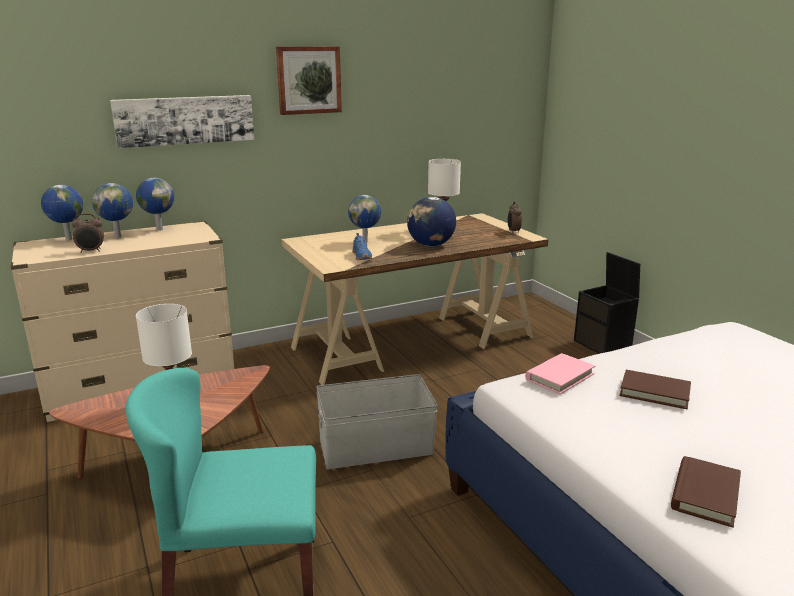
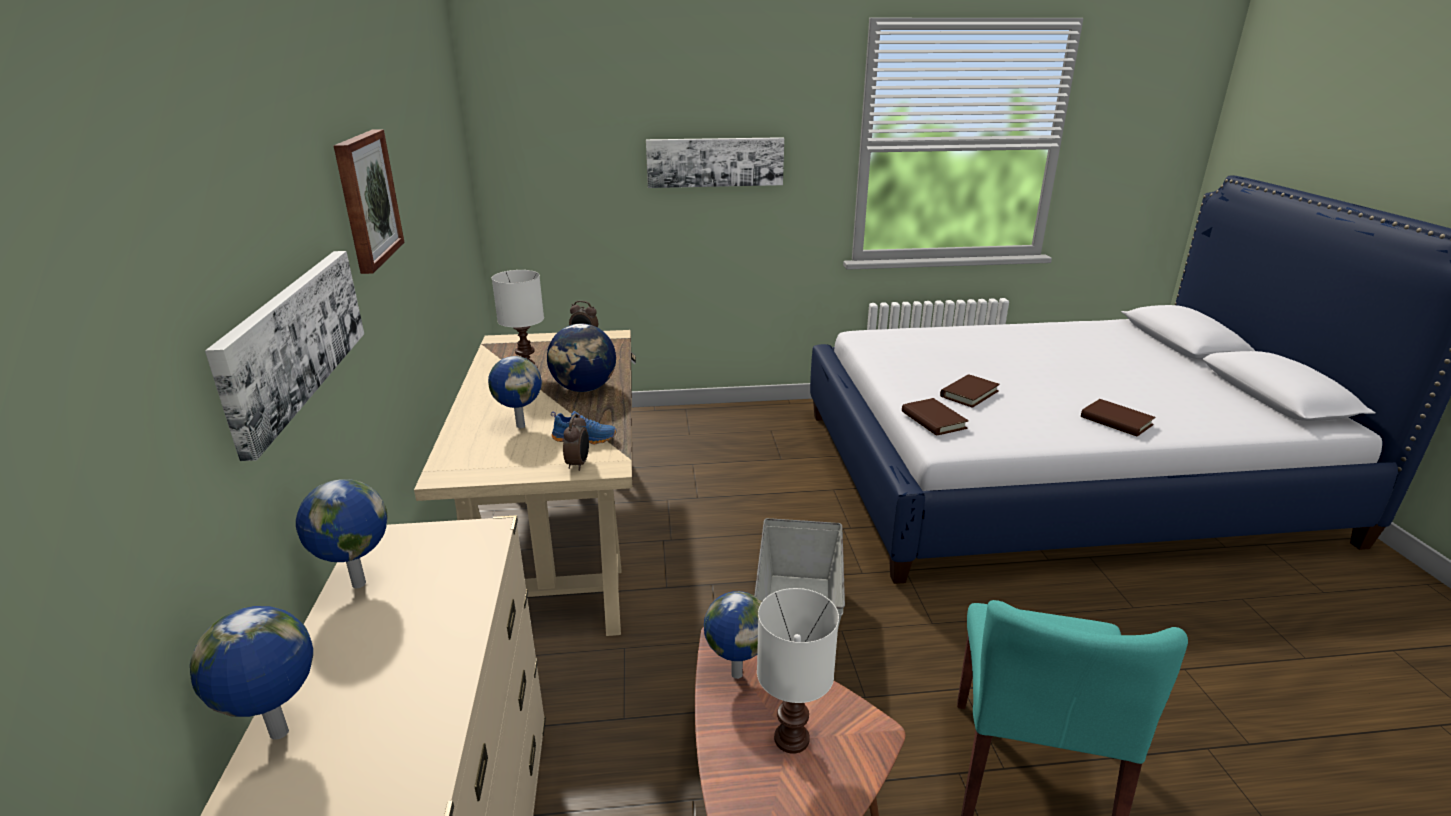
camera: 70 degrees left, 5 degrees up
alarm clock [72,213,104,253] -> alarm clock moved to [563,414,589,471]
globe [92,183,133,238] -> globe moved to [704,591,761,679]
pink book [525,353,595,394] -> brown book [902,398,969,436]
black storage box [574,252,640,354] -> none
none -> picture [646,137,784,188]

